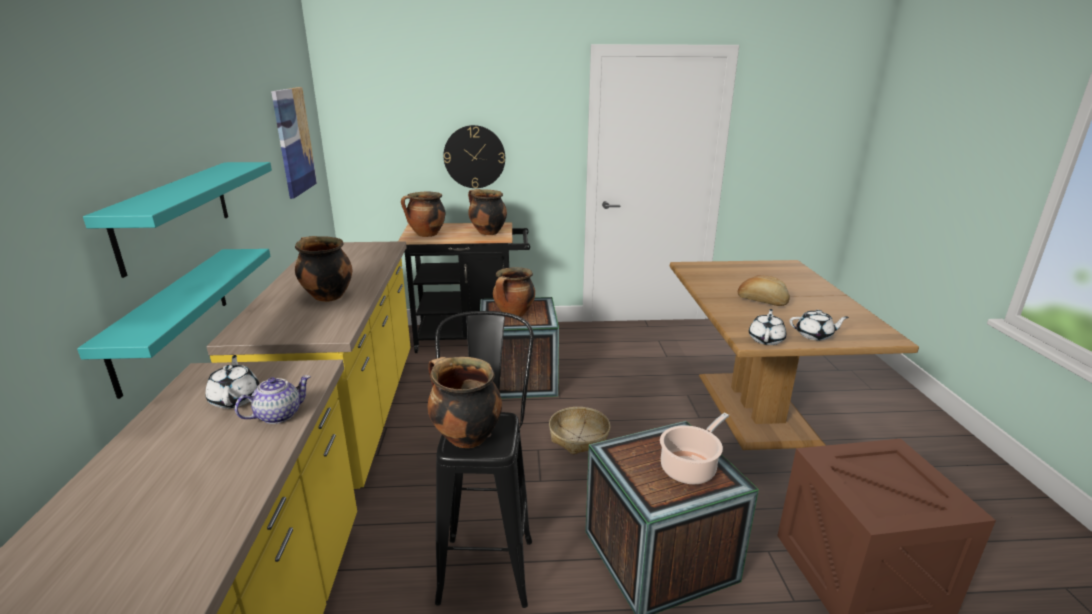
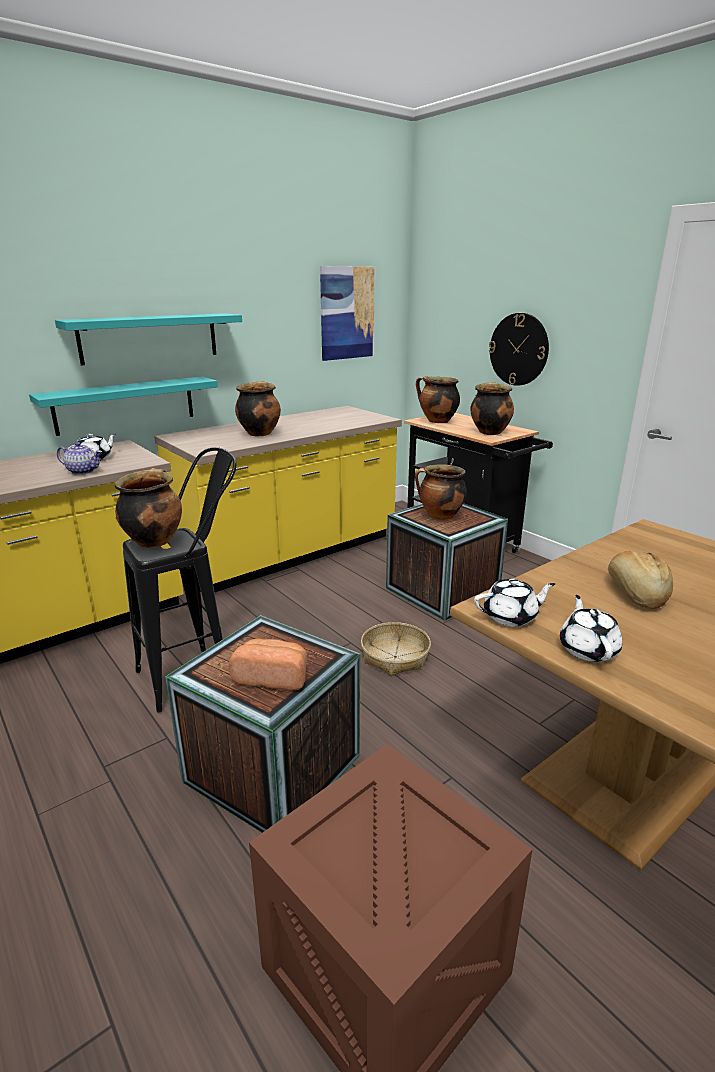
camera: 55 degrees right, 0 degrees up
cooking pot [660,413,729,484] -> bread [229,639,307,690]
white teapot [790,310,849,341] -> white teapot turned 150 degrees counterclockwise [560,595,622,662]

